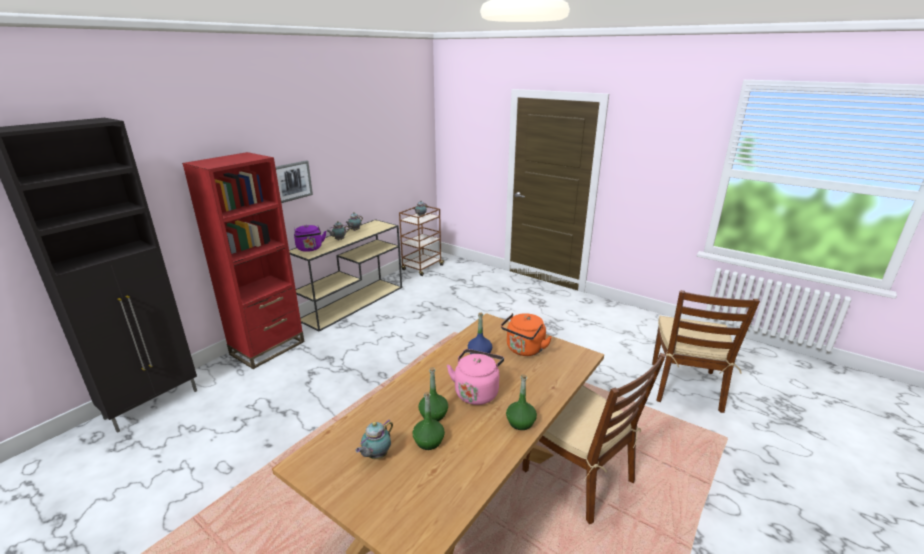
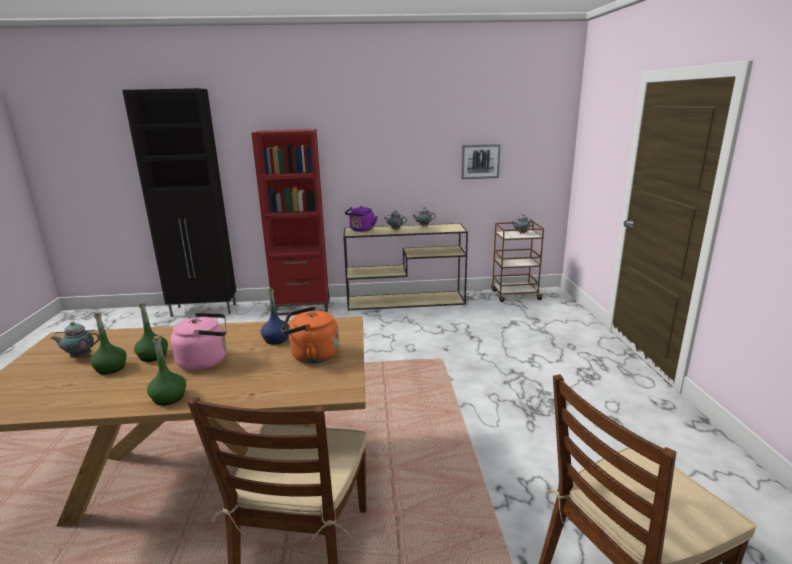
camera: 50 degrees right, 5 degrees down
picture [275,160,313,203] -> picture moved to [461,144,501,179]

